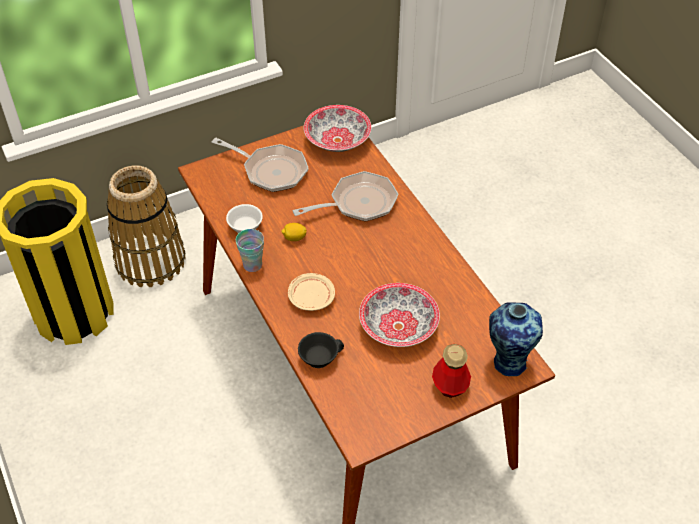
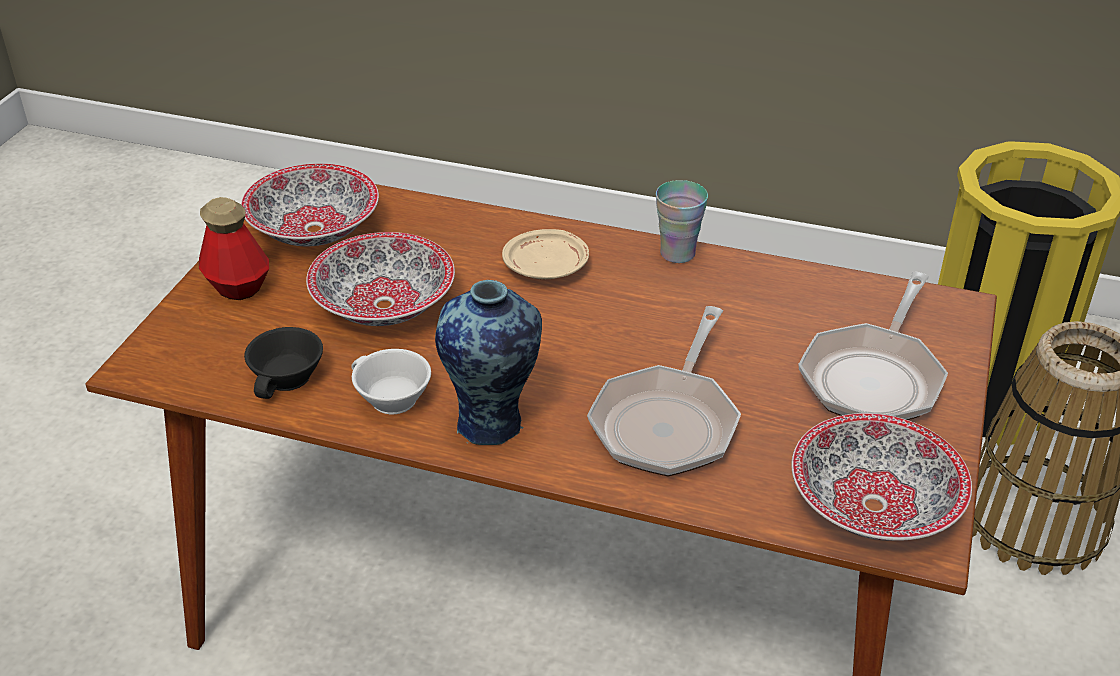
camera: 135 degrees right, 10 degrees down
frying pan [212,138,309,192] -> frying pan turned 45 degrees counterclockwise [798,272,948,420]
white cup [226,204,263,234] -> white cup moved to [351,349,431,414]
lemon [281,223,307,241] -> none
black cup [298,332,344,368] -> black cup moved to [244,327,323,399]
vase [489,302,543,376] -> vase moved to [435,280,542,445]
none -> bowl [241,163,379,246]

